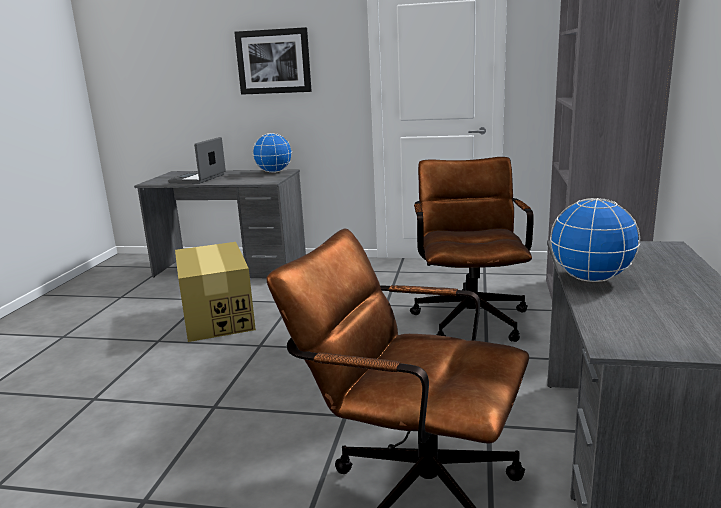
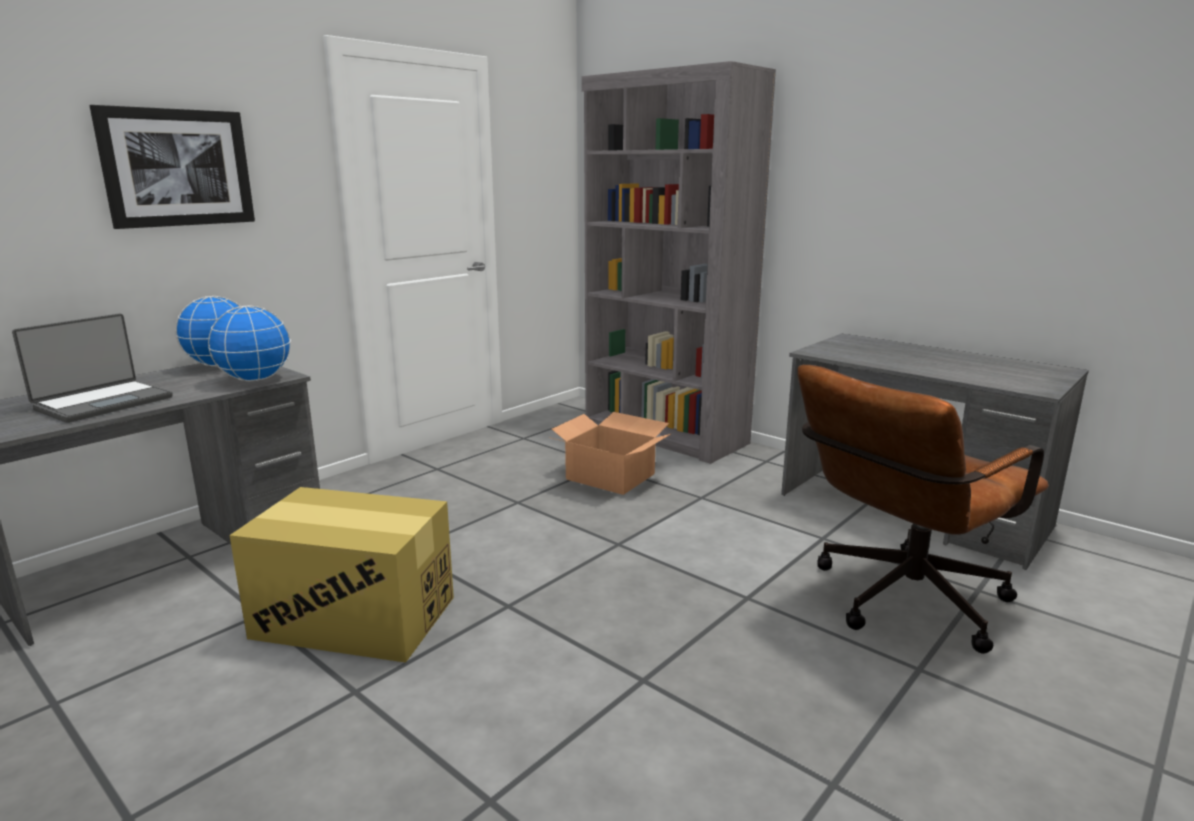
camera: 60 degrees left, 0 degrees up
laptop [168,137,226,184] -> laptop turned 105 degrees counterclockwise [12,313,172,423]
brown office chair [410,157,534,342] -> cardboard box [549,412,671,495]
globe [550,198,640,282] -> globe moved to [208,305,291,381]

